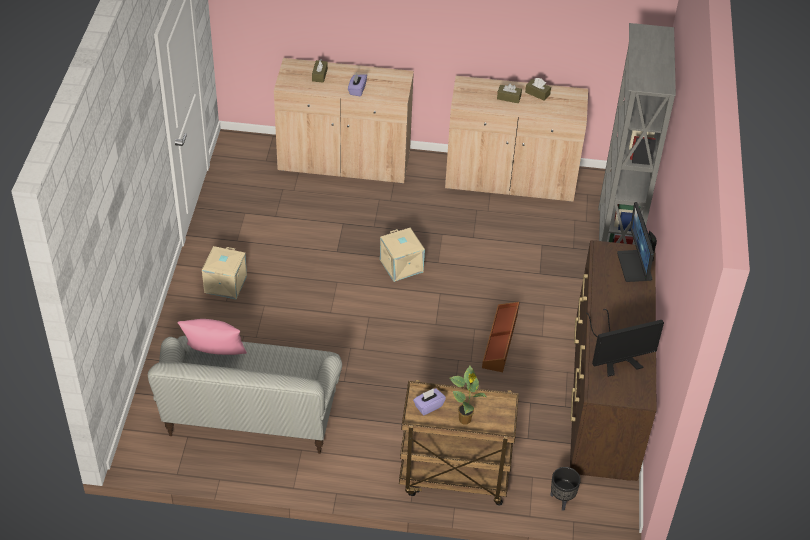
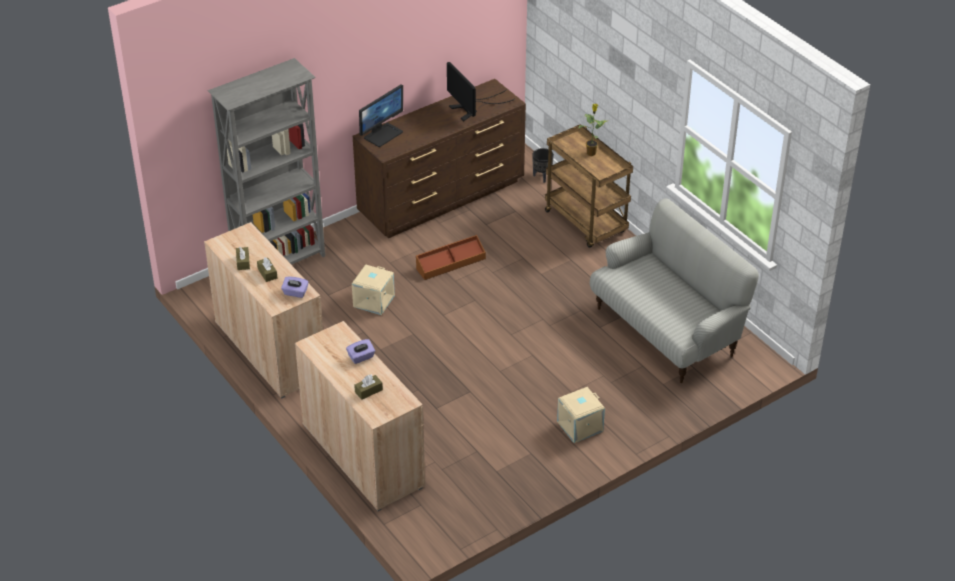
camera: 130 degrees left, 5 degrees down
pink pillow [178,319,247,355] -> none
beige storage box [380,227,425,282] -> beige storage box moved to [352,264,395,315]
purple tissue box [413,388,446,415] -> purple tissue box moved to [281,276,309,298]
monitor [586,309,664,377] -> monitor turned 150 degrees counterclockwise [447,62,515,121]

